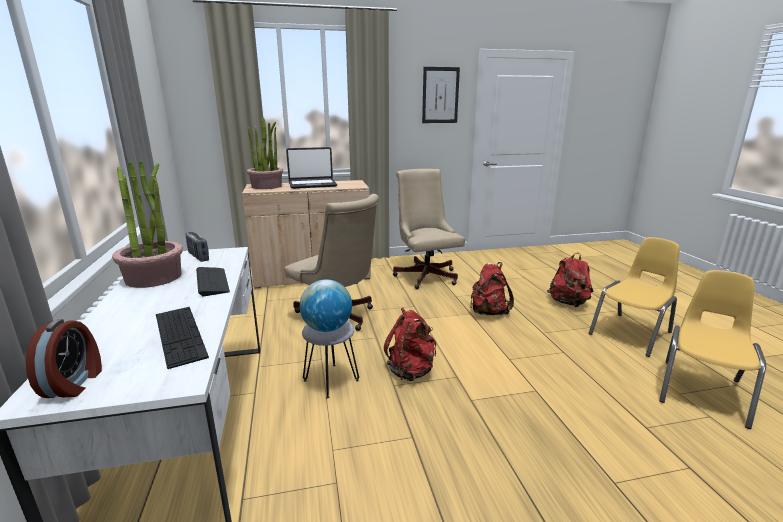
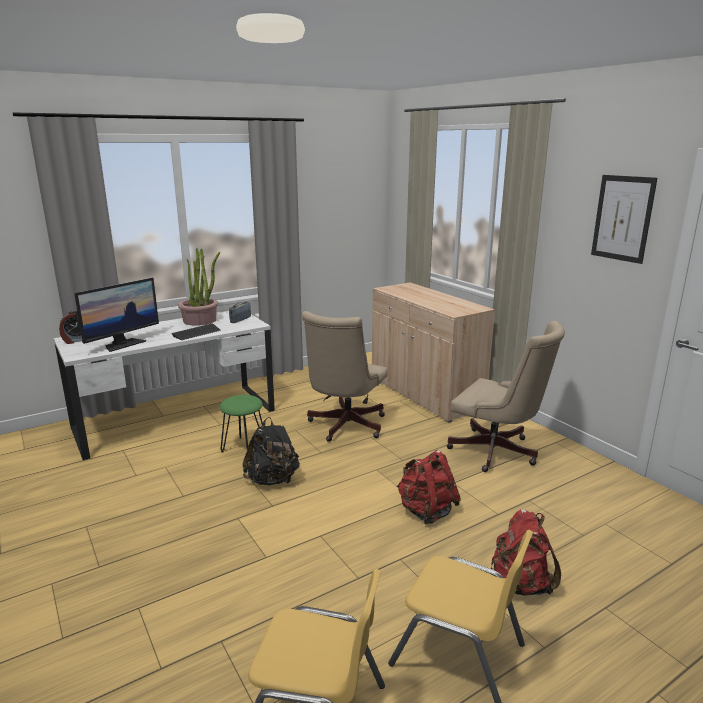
camera: 70 degrees right, 0 degrees up
keyboard [156,307,209,369] -> monitor [74,278,159,352]
potted plant [247,118,283,189] -> none
laptop [286,147,337,189] -> none
globe [300,279,352,332] -> none
grey stool [302,320,359,399] -> green stool [220,395,263,452]
red backpack [384,308,436,381] -> black backpack [242,417,300,485]
beige office chair [393,169,465,289] -> beige office chair turned 75 degrees clockwise [447,321,565,472]

